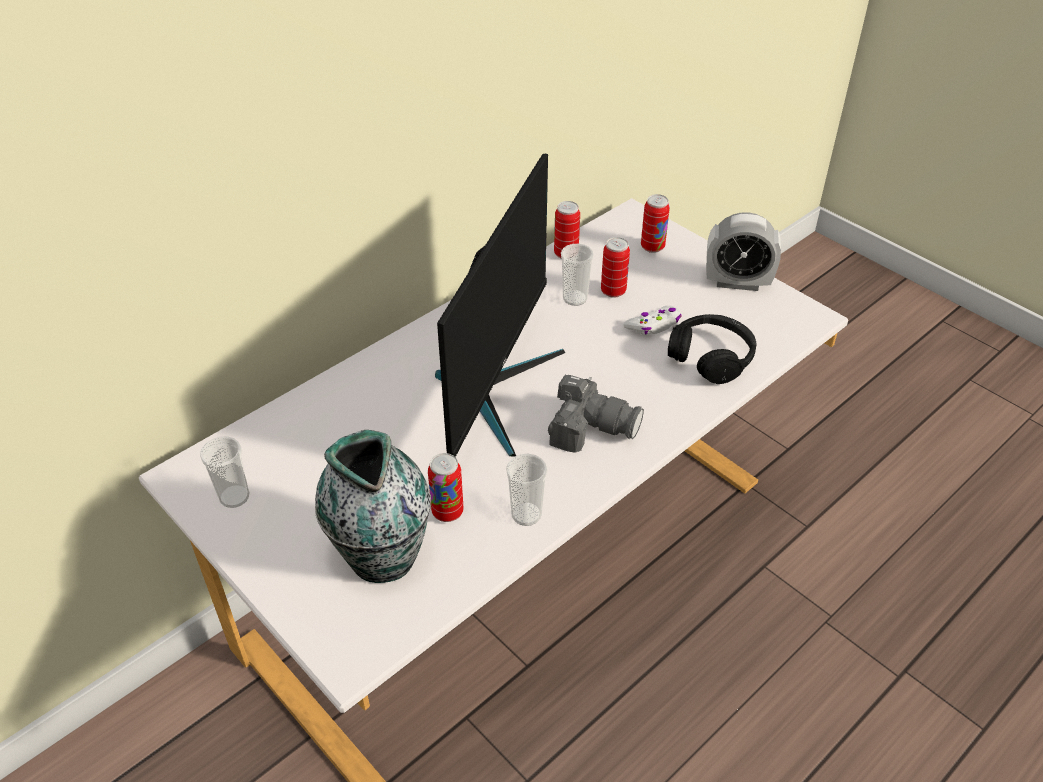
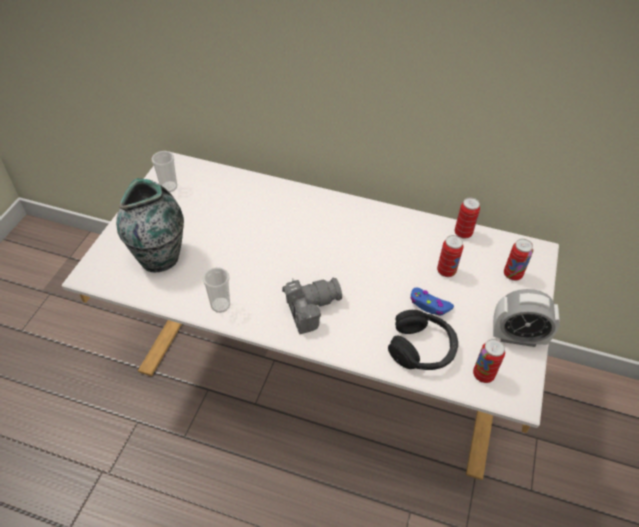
camera: 60 degrees right, 5 degrees up
can [428,453,464,522] -> can moved to [473,339,505,383]
monitor [435,153,565,457] -> none
camera [548,375,644,453] -> camera turned 105 degrees counterclockwise [282,278,342,334]
cup [561,244,594,306] -> none
white game controller [623,306,682,335] -> blue game controller [411,287,454,316]
alarm clock [706,212,781,291] -> alarm clock turned 60 degrees counterclockwise [493,289,560,347]

